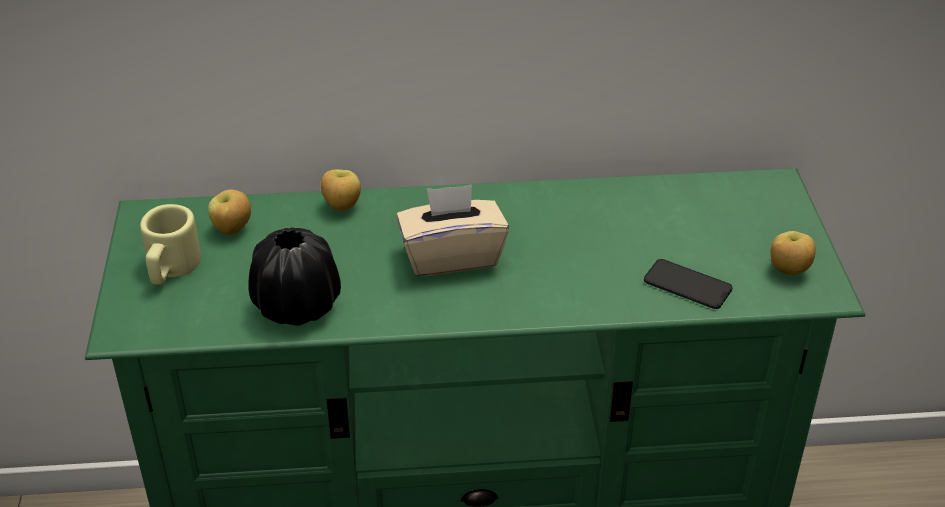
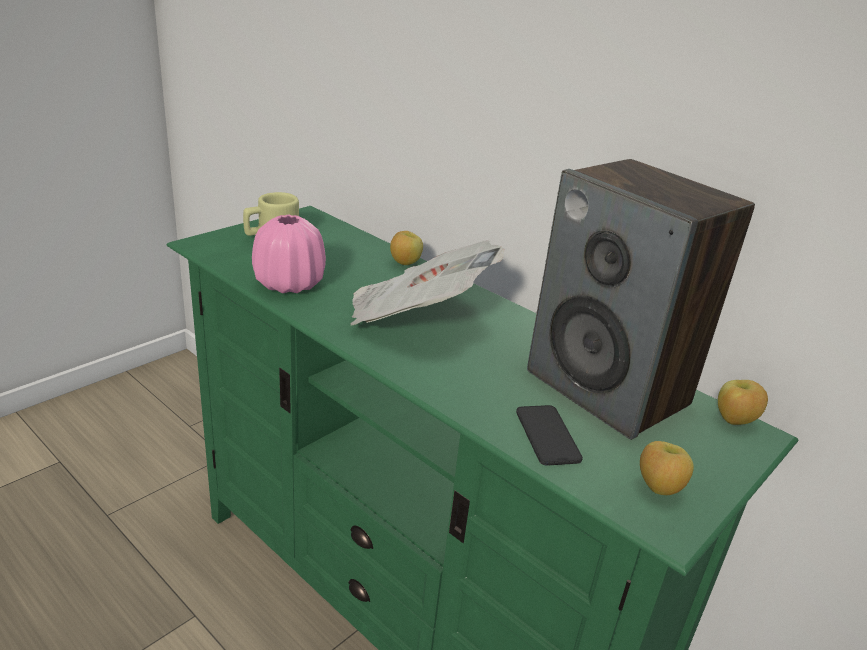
camera: 45 degrees right, 10 degrees down
apple [208,190,251,235] -> apple moved to [718,380,768,425]
black vase [249,227,341,326] -> pink vase [252,215,326,293]
beige tissue box [396,185,509,277] -> newspaper [350,240,504,326]
none -> speaker [527,159,755,440]

